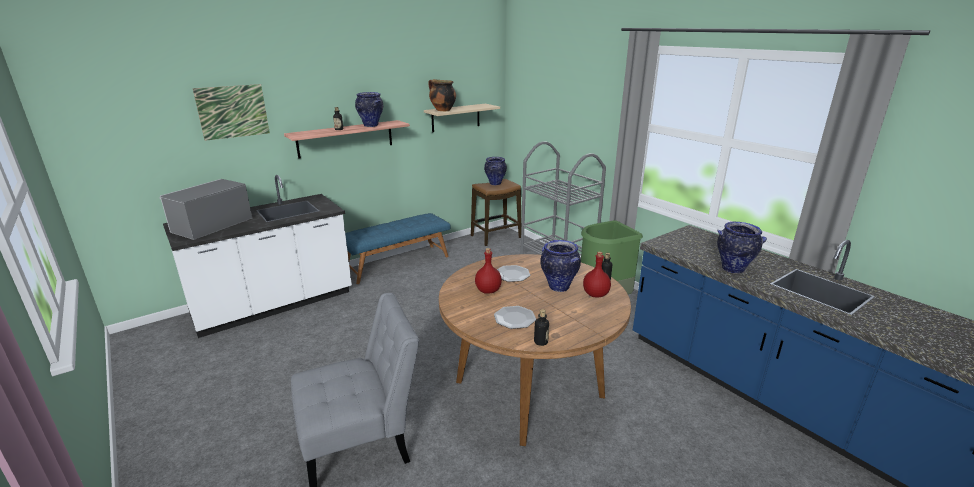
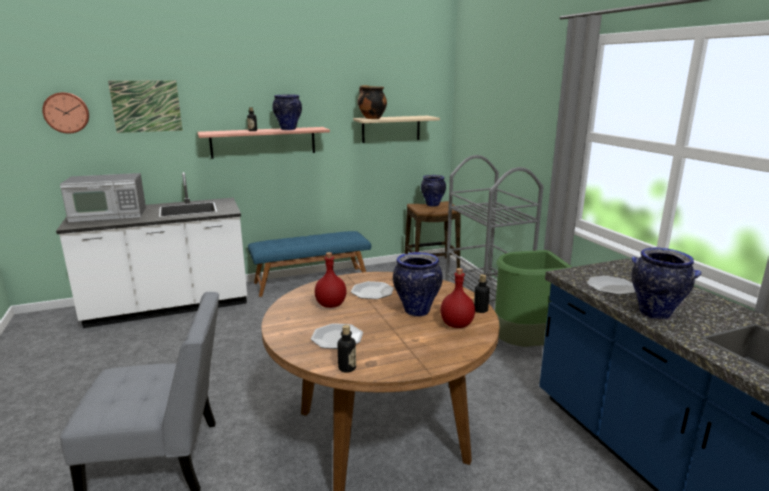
camera: 15 degrees right, 5 degrees down
microwave [159,179,252,240] -> microwave turned 150 degrees counterclockwise [60,173,146,222]
none -> wall clock [42,92,89,134]
none -> plate [587,276,636,295]

